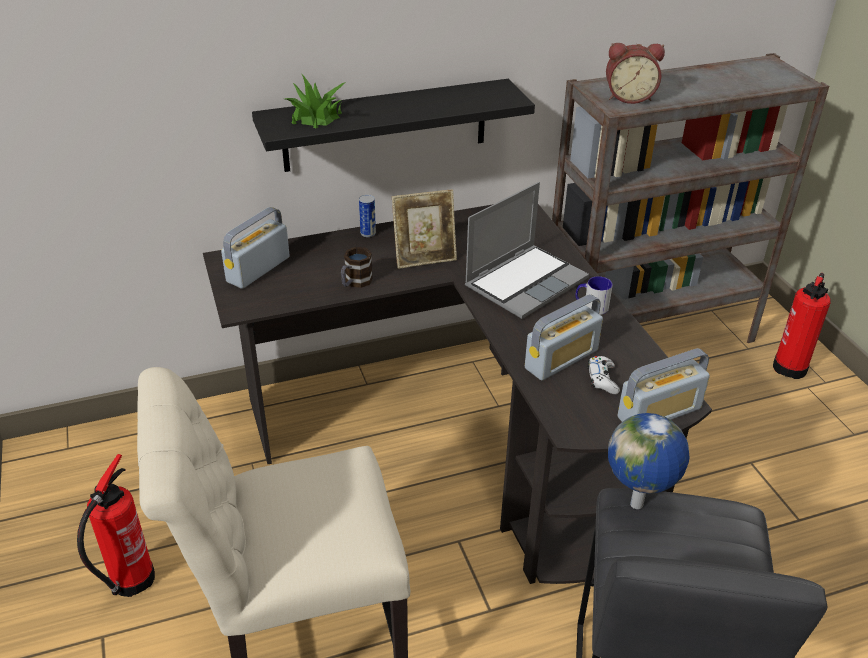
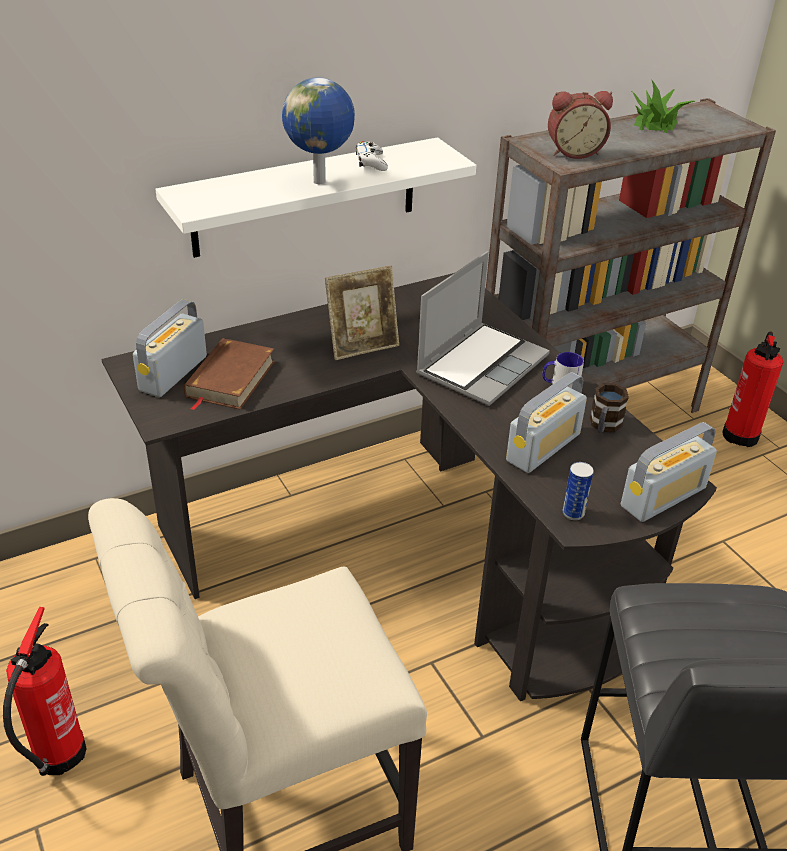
camera: 10 degrees left, 0 degrees up
black shelf [252,79,535,172] -> white shelf [156,137,476,258]
potted plant [285,75,346,128] -> potted plant moved to [633,79,695,133]
mug [341,247,373,288] -> mug moved to [590,383,629,433]
can [359,195,376,237] -> can moved to [563,462,594,520]
white game controller [587,356,620,394] -> white game controller moved to [356,141,388,171]
globe [608,413,689,509] -> globe moved to [282,77,355,184]
none -> brown book [184,338,275,410]

